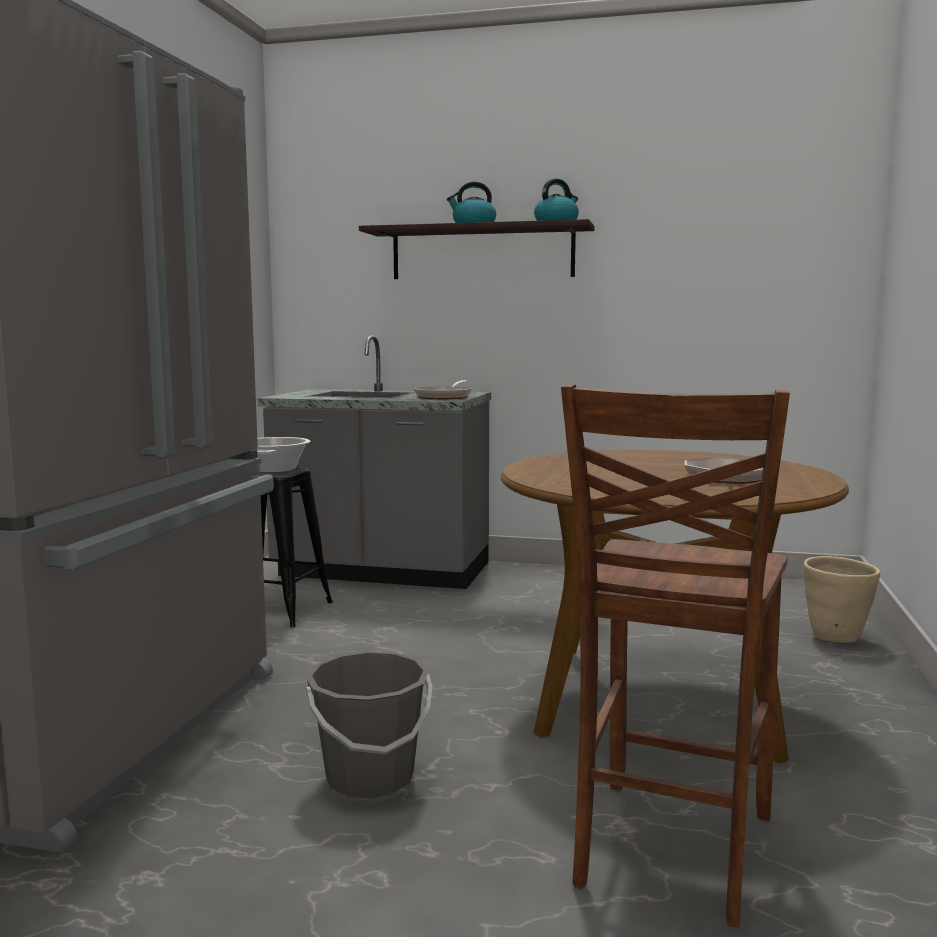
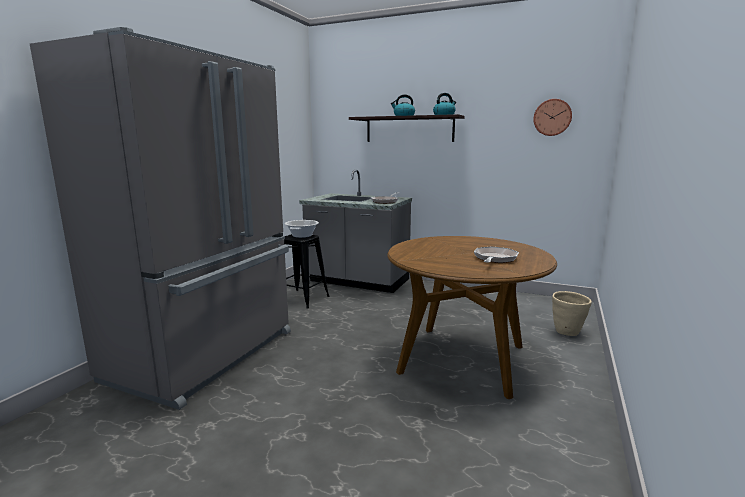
camera: 10 degrees right, 5 degrees up
grey bucket [306,651,432,798] -> none
brown chair [561,384,790,927] -> none
none -> wall clock [533,99,572,136]

